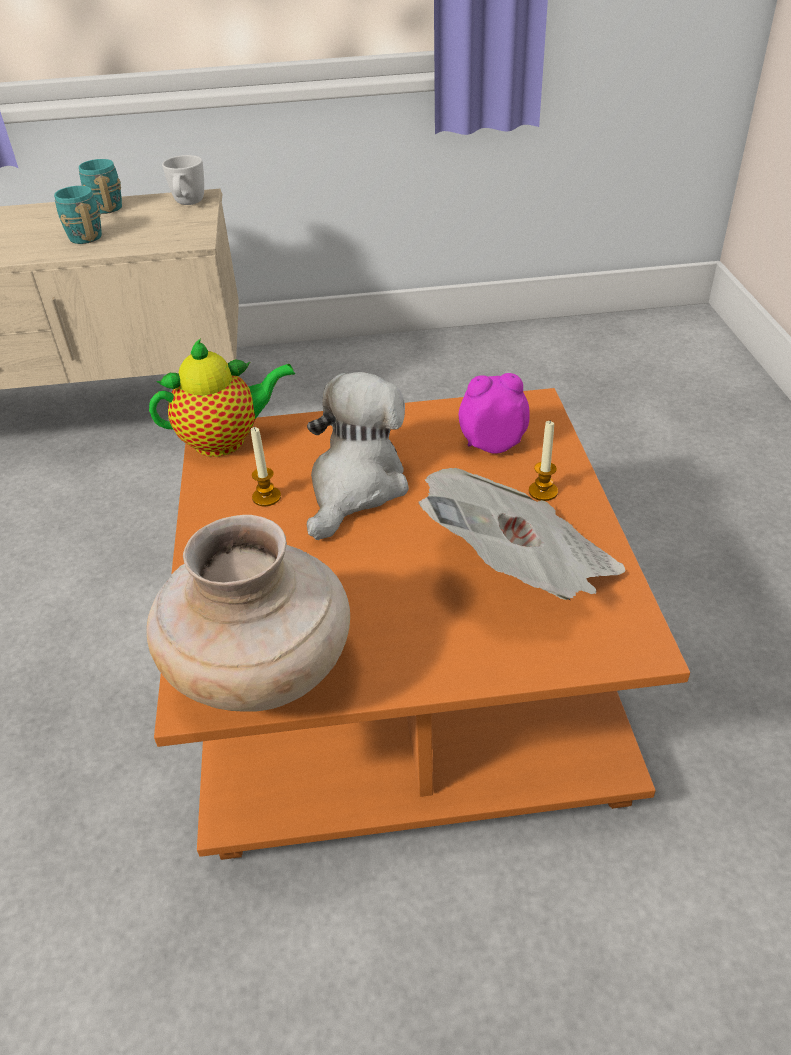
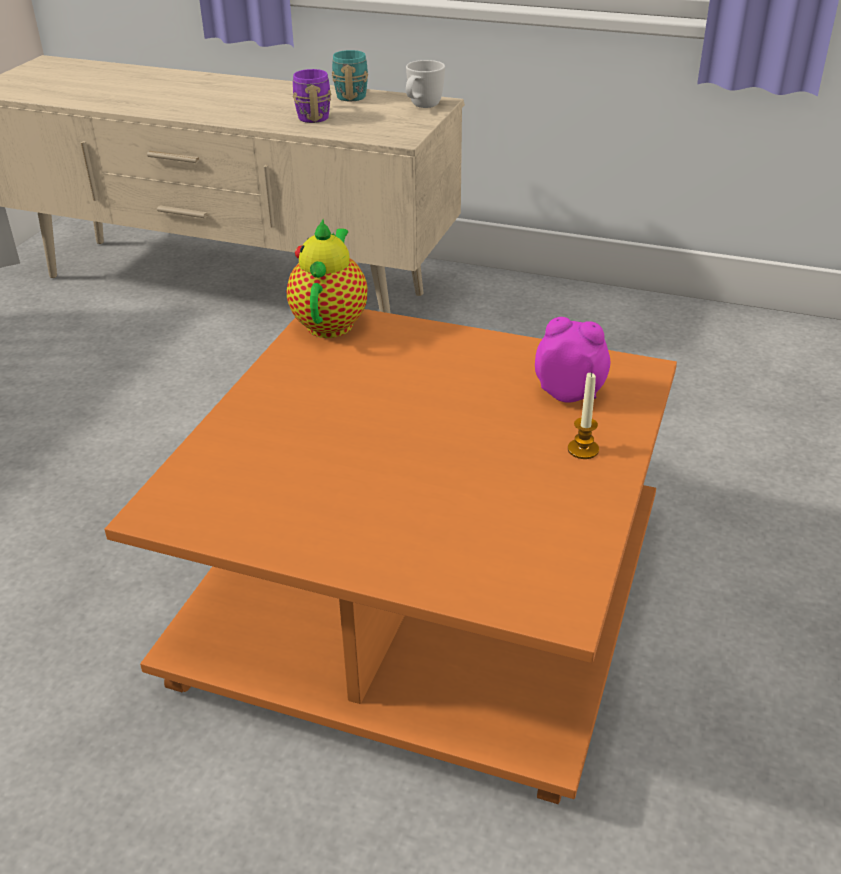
camera: 25 degrees right, 5 degrees down
turquoise mug [54,186,102,244] -> purple mug [293,69,331,123]
beige vase [147,515,350,712] -> none
teapot [149,338,295,457] -> teapot turned 90 degrees counterclockwise [287,219,367,338]
candle [250,427,281,506] -> none
plush toy [307,372,409,540] -> none
newspaper [419,468,626,600] -> none

